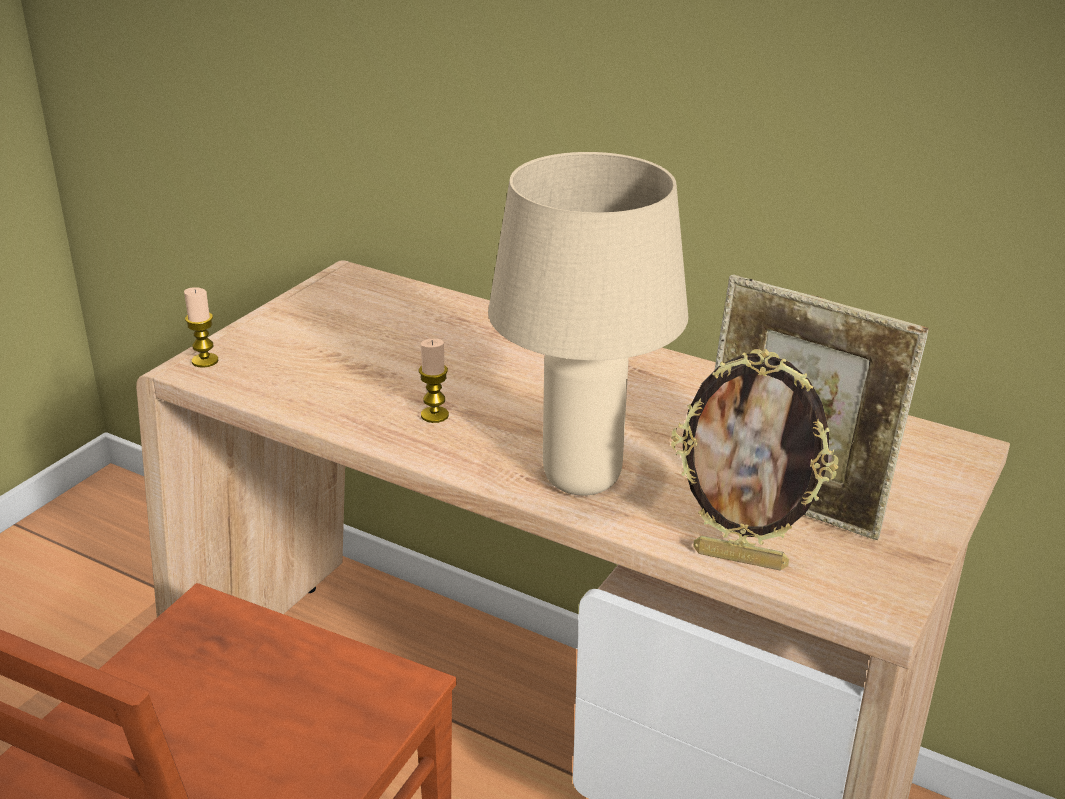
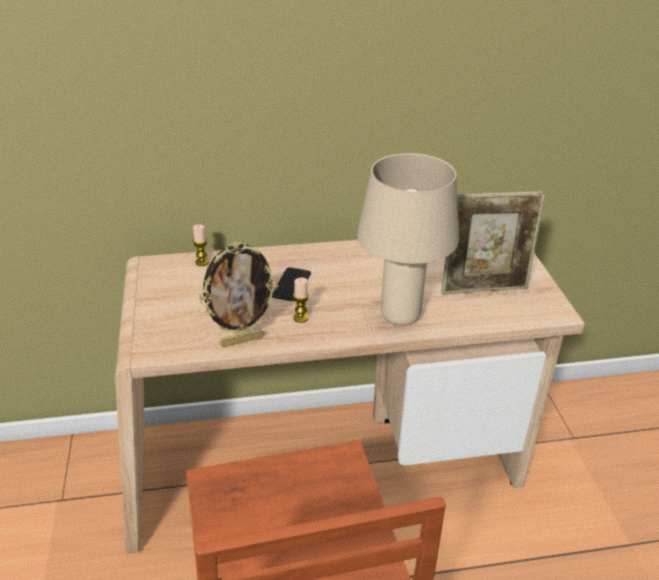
camera: 40 degrees left, 5 degrees up
candle [184,287,218,368] -> candle moved to [193,225,209,266]
picture frame [671,349,838,571] -> picture frame moved to [199,242,278,347]
none -> phone [272,267,311,301]

